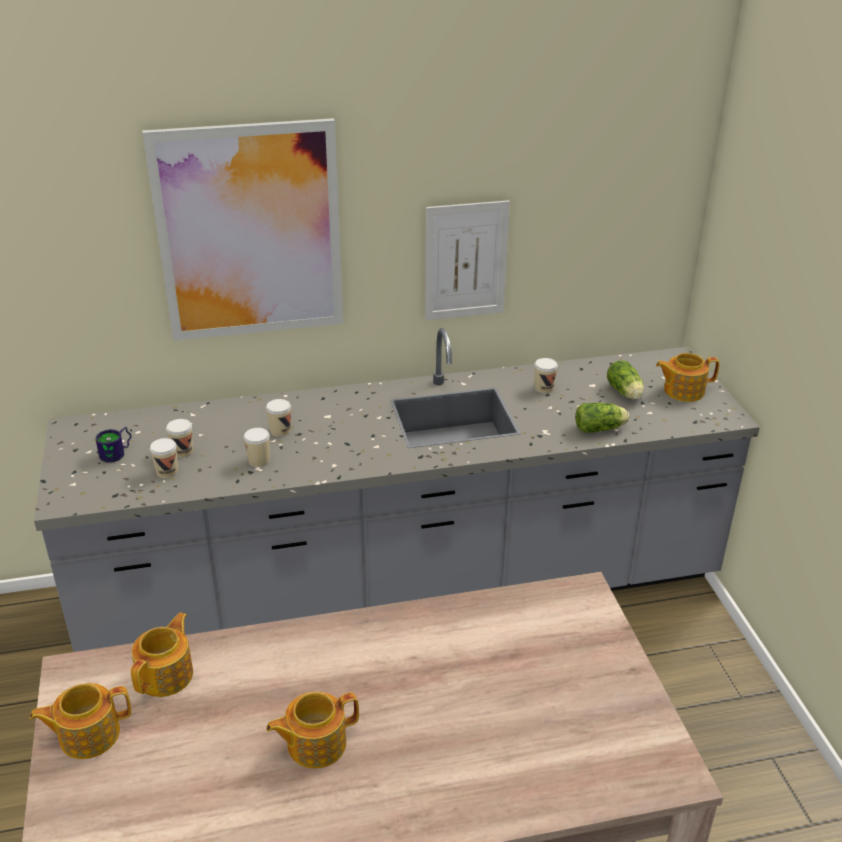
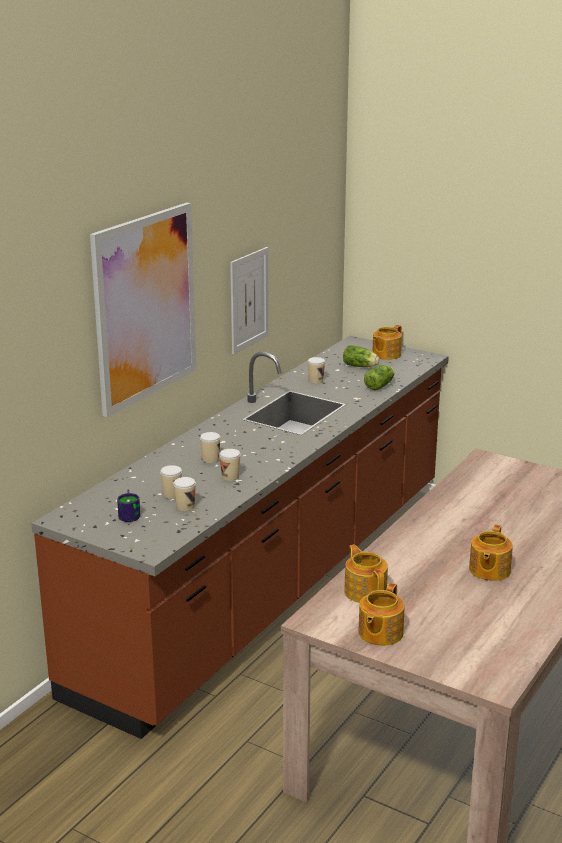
camera: 45 degrees left, 10 degrees down
grey counter [34,328,760,652] -> brown counter [31,336,449,739]

